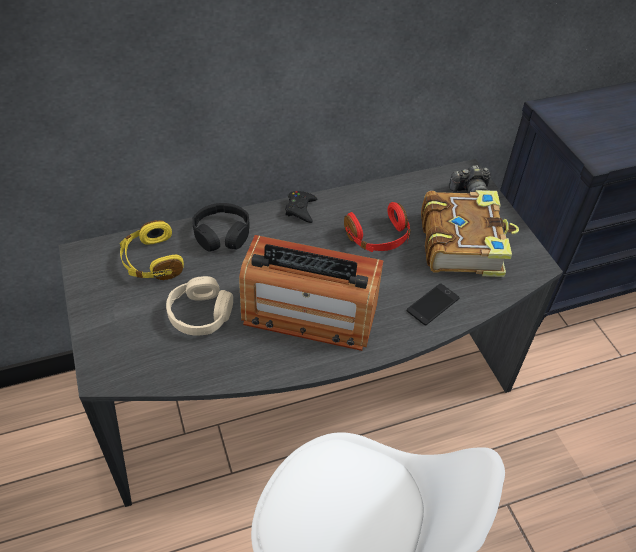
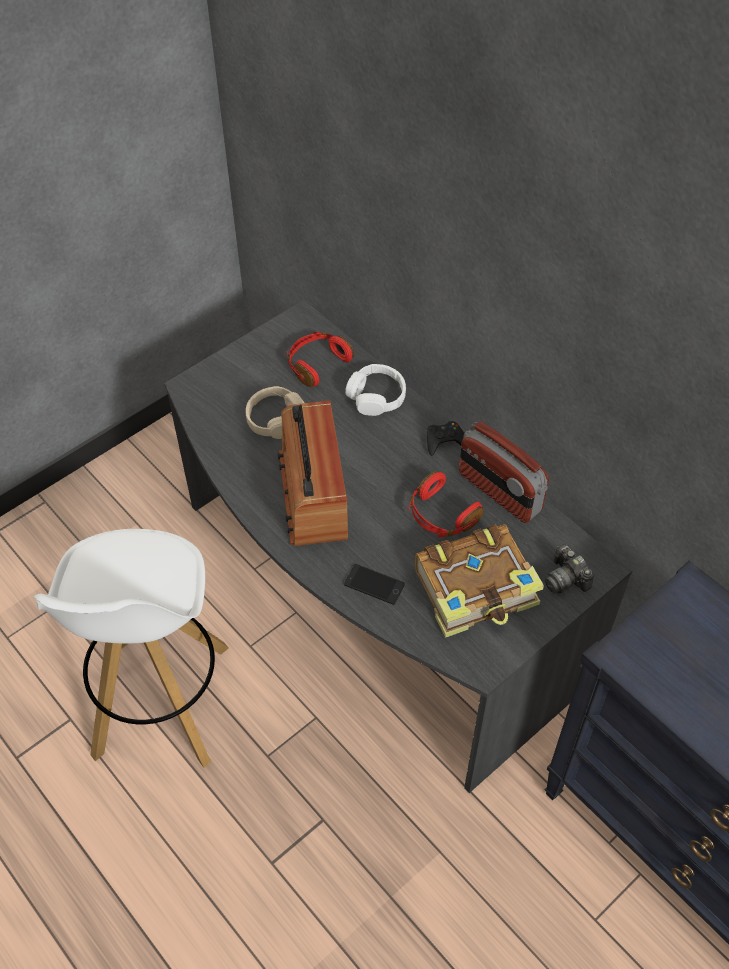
camera: 70 degrees right, 5 degrees up
yellow headphones [120,220,184,280] -> red headphones [287,332,354,387]
black headphones [192,203,249,252] -> white headphones [345,364,406,416]
none -> radio [459,421,549,523]

